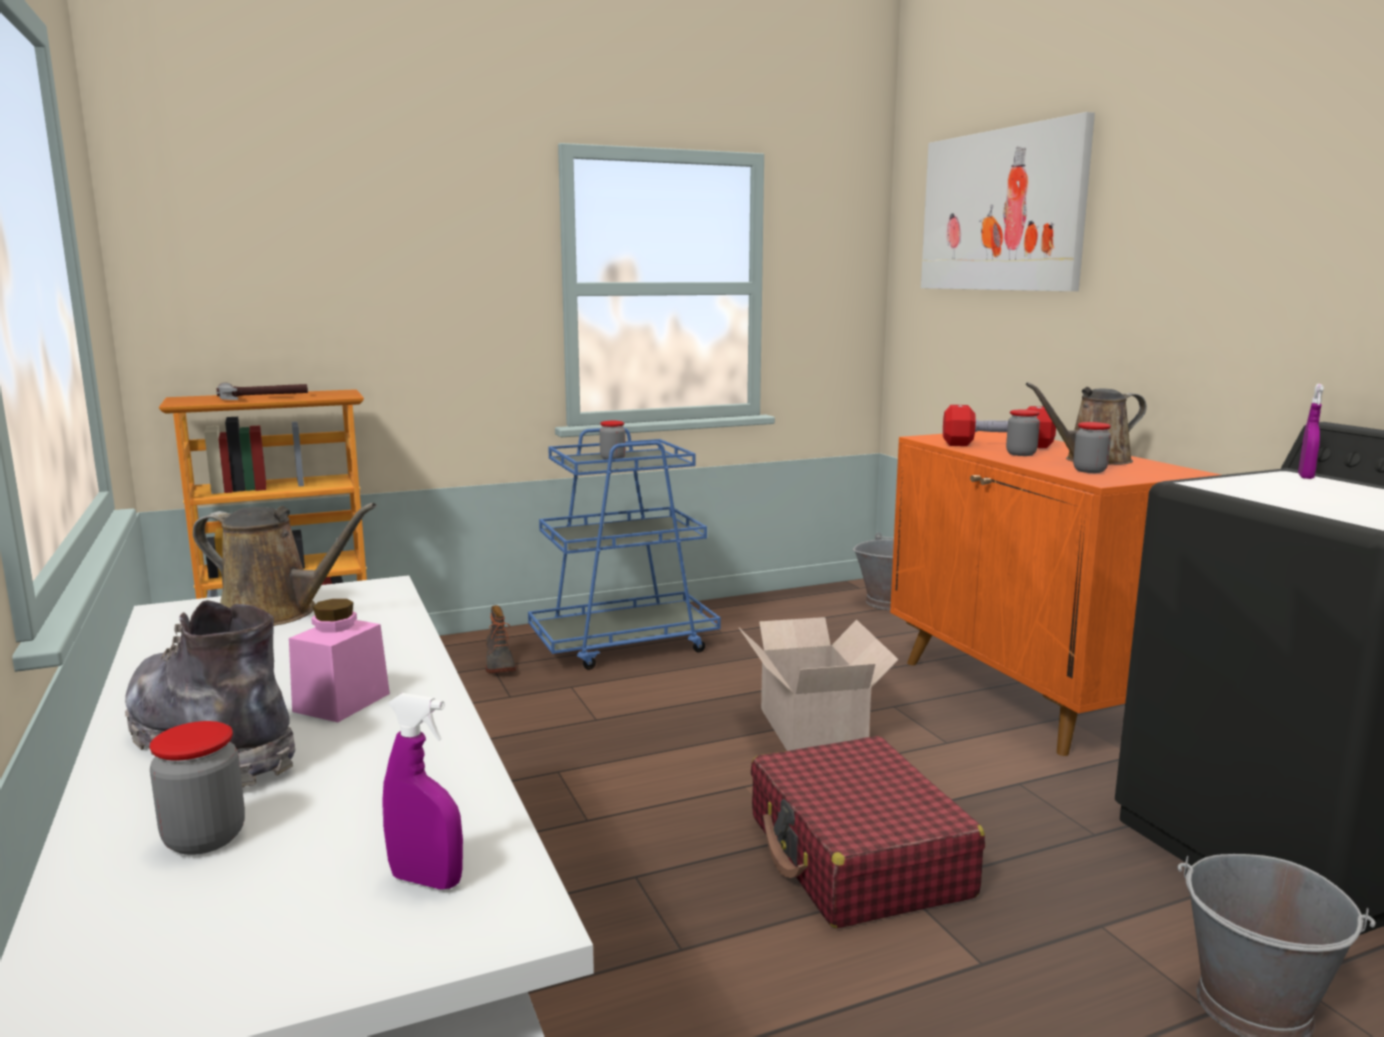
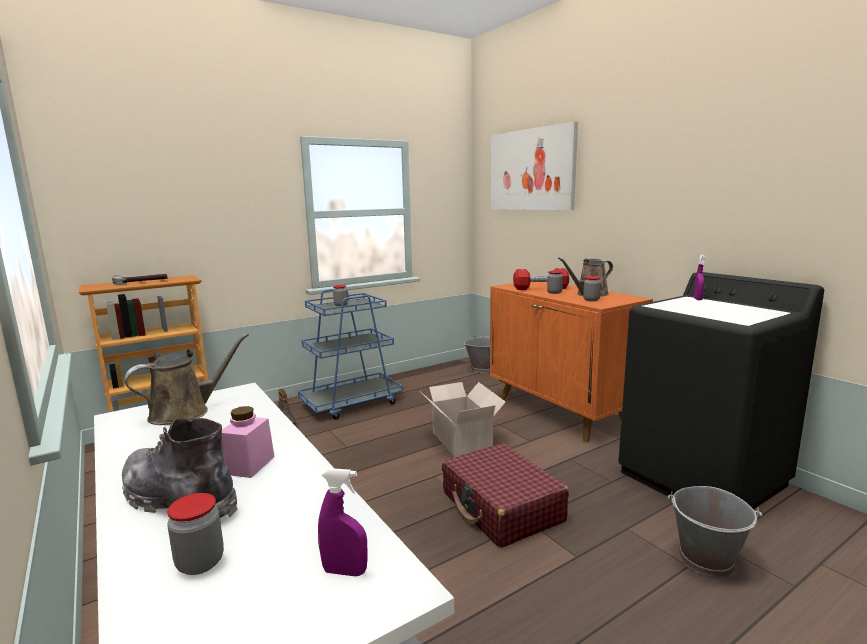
camera: 10 degrees left, 0 degrees up
brown watering can [193,503,377,626] -> brown watering can turned 45 degrees counterclockwise [124,333,249,425]

